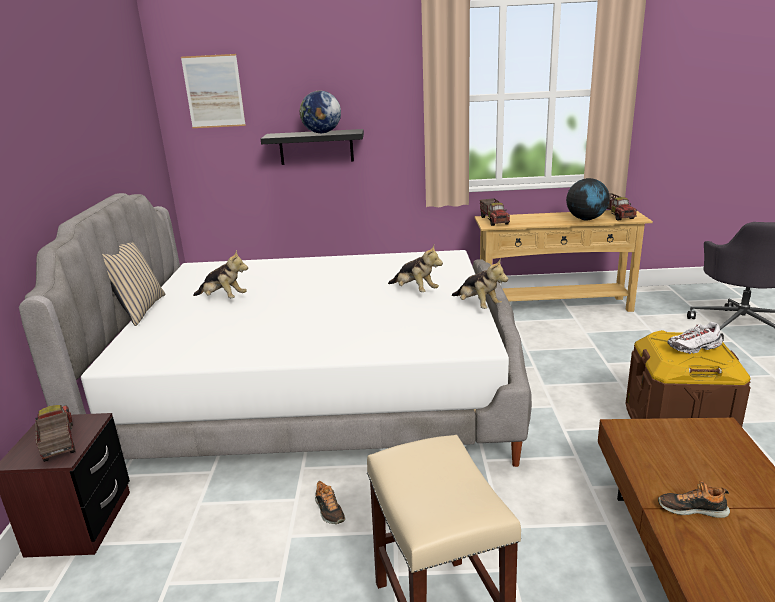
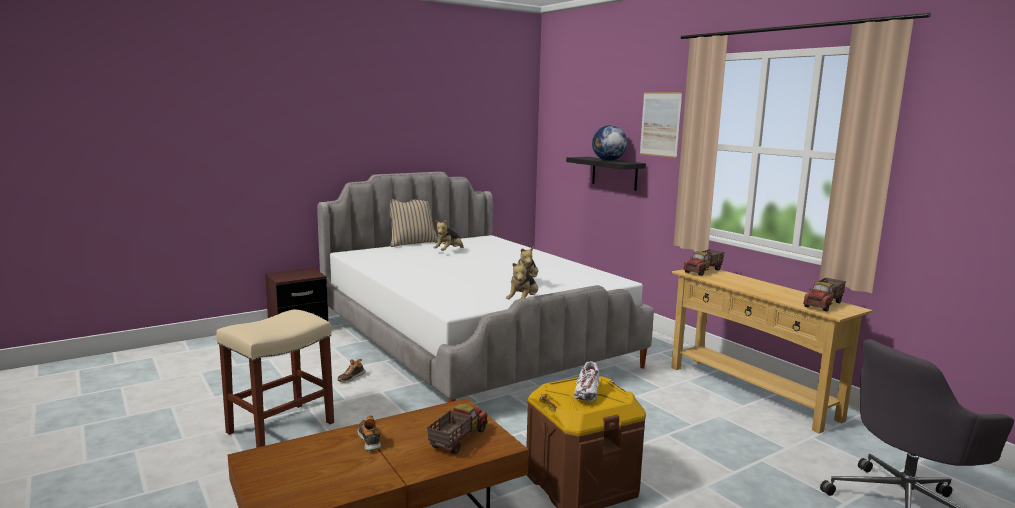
camera: 55 degrees right, 10 degrees down
toy truck [35,405,75,462] -> toy truck moved to [427,404,488,454]
picture [181,54,246,128] -> picture moved to [640,92,682,158]
plush toy [193,250,248,298] -> plush toy turned 45 degrees clockwise [433,220,463,251]
globe [566,178,610,221] -> none
white shoe [667,322,723,354] -> white shoe turned 120 degrees counterclockwise [574,361,599,401]

